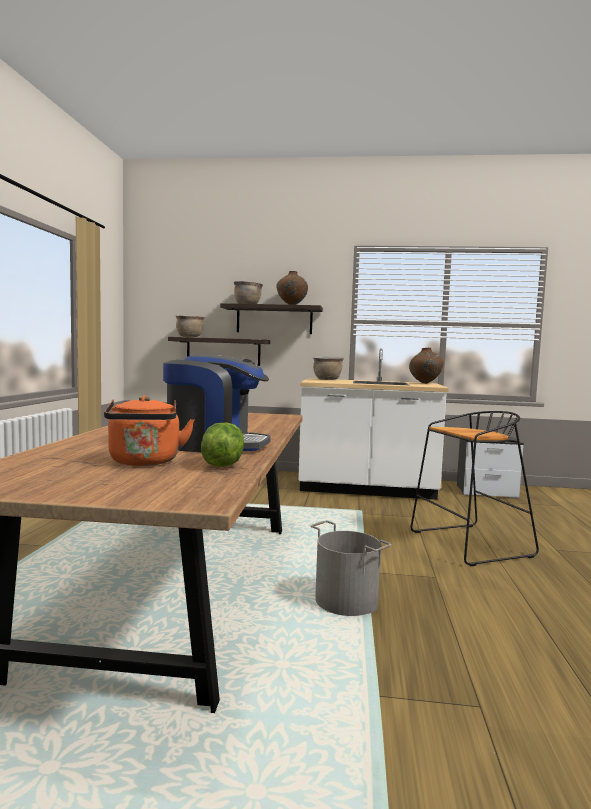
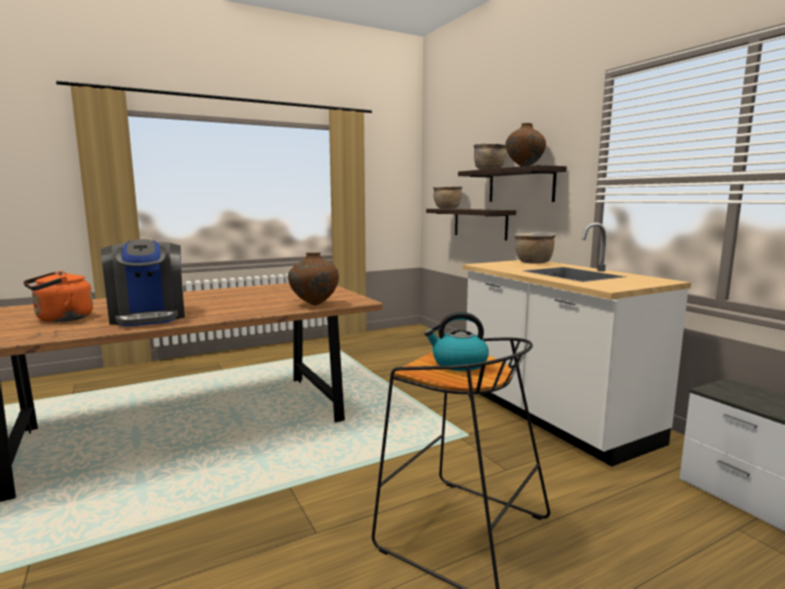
camera: 55 degrees right, 5 degrees up
lettuce [201,422,244,467] -> none
grey bucket [310,521,391,616] -> none
brown vase [409,348,444,384] -> brown vase moved to [288,252,339,305]
none -> kettle [425,312,489,371]

